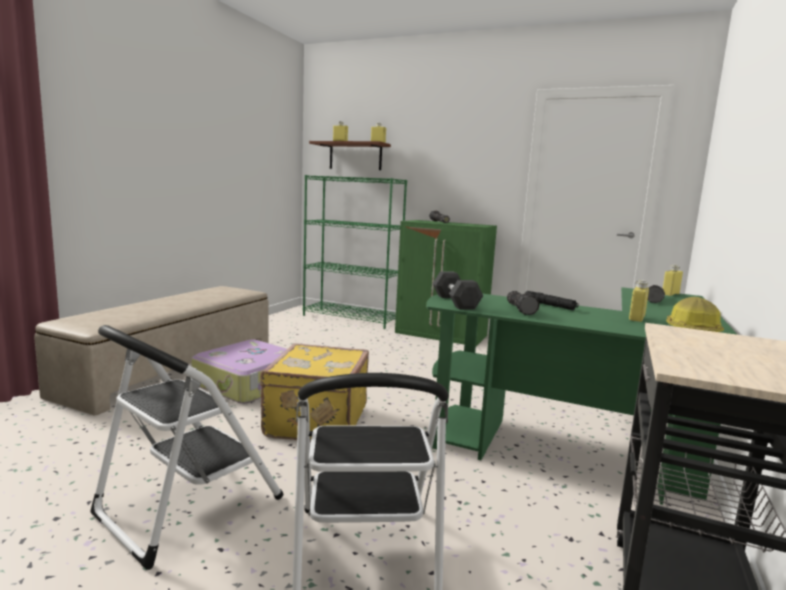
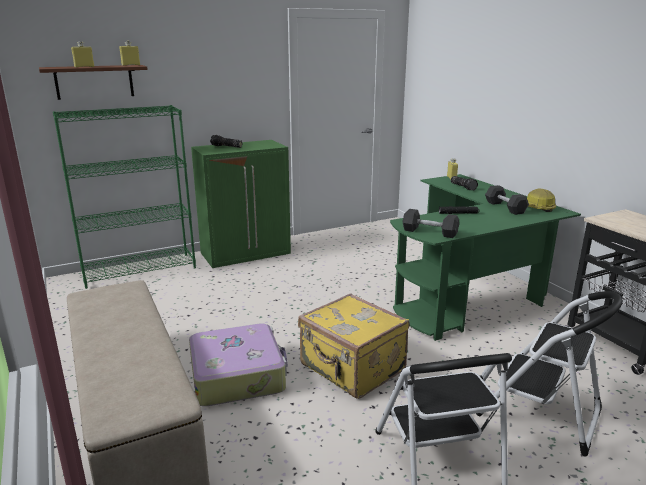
camera: 50 degrees left, 10 degrees up
flashlight [507,291,540,315] -> none
yellow bottle [629,280,649,322] -> grey dumbbell [485,185,529,215]

